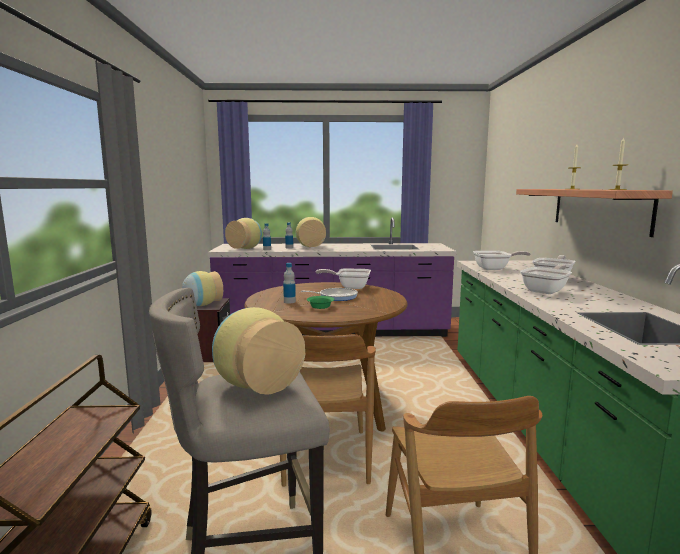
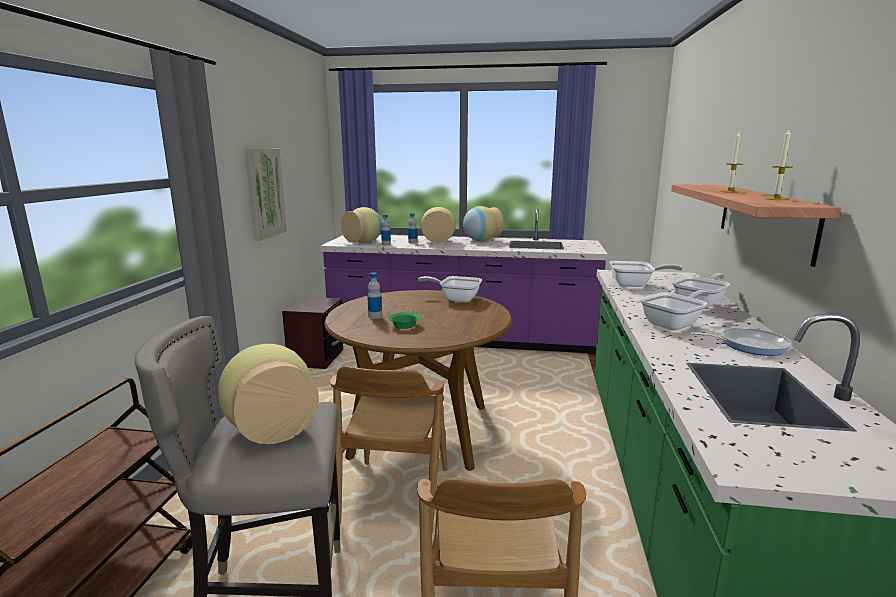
camera: 10 degrees right, 5 degrees up
vase [182,271,223,306] -> vase moved to [463,206,503,241]
frying pan [300,288,358,301] -> frying pan moved to [691,327,792,356]
none -> picture [245,149,287,241]

